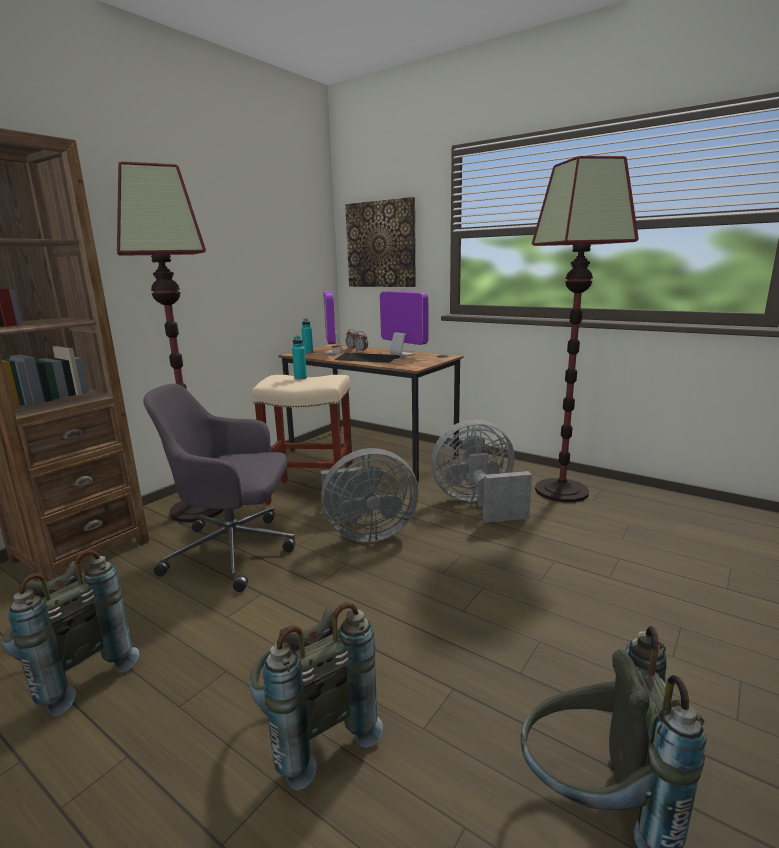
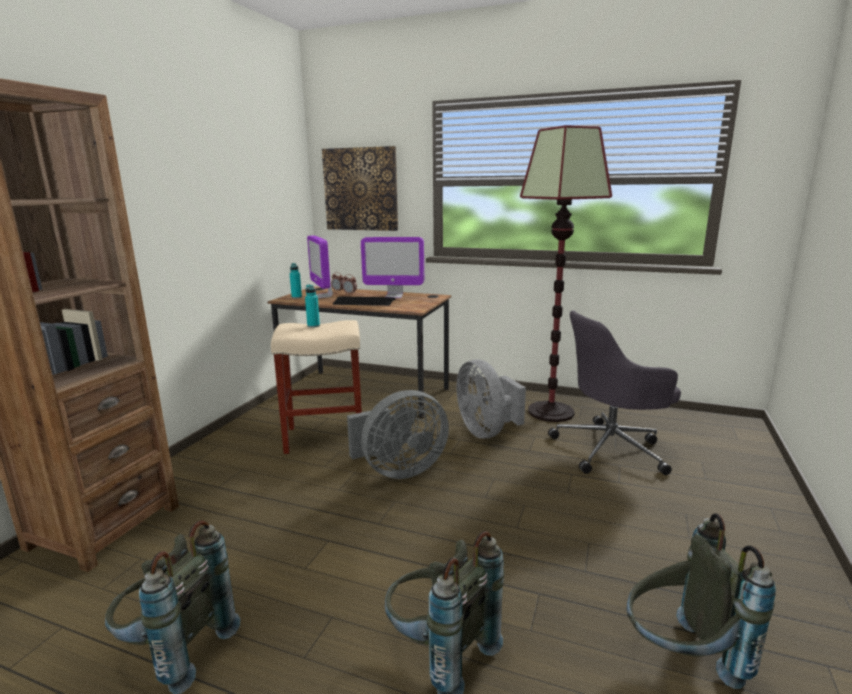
camera: 15 degrees left, 0 degrees up
floor lamp [117,161,224,522] -> none
grey office chair [143,383,295,592] -> grey office chair moved to [548,310,681,475]
monitor [380,291,428,357] -> monitor turned 150 degrees clockwise [361,237,424,298]
grey fan [431,420,532,523] -> grey fan turned 90 degrees counterclockwise [456,359,526,439]

